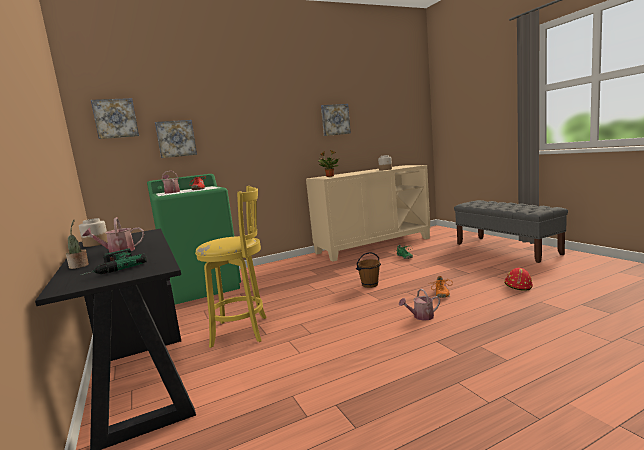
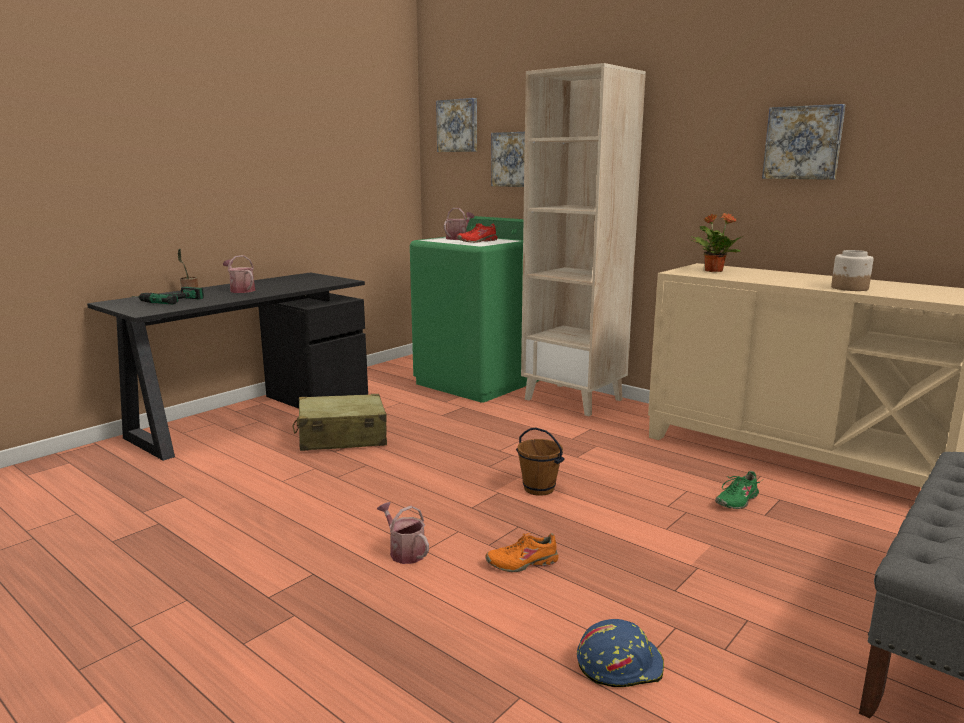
camera: 65 degrees right, 5 degrees up
jar [79,218,108,247] -> none
yellow stool [195,186,267,348] -> beige suitcase [293,394,387,451]
red hard hat [504,268,533,291] -> blue hard hat [577,619,664,687]
none -> beige bookcase [521,63,646,416]

